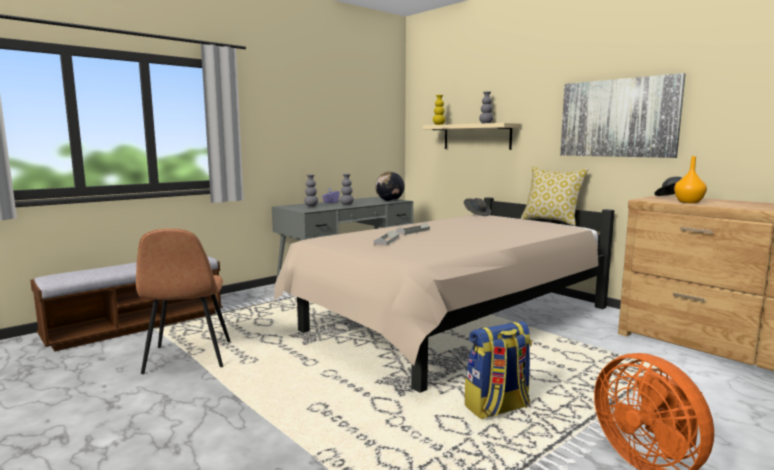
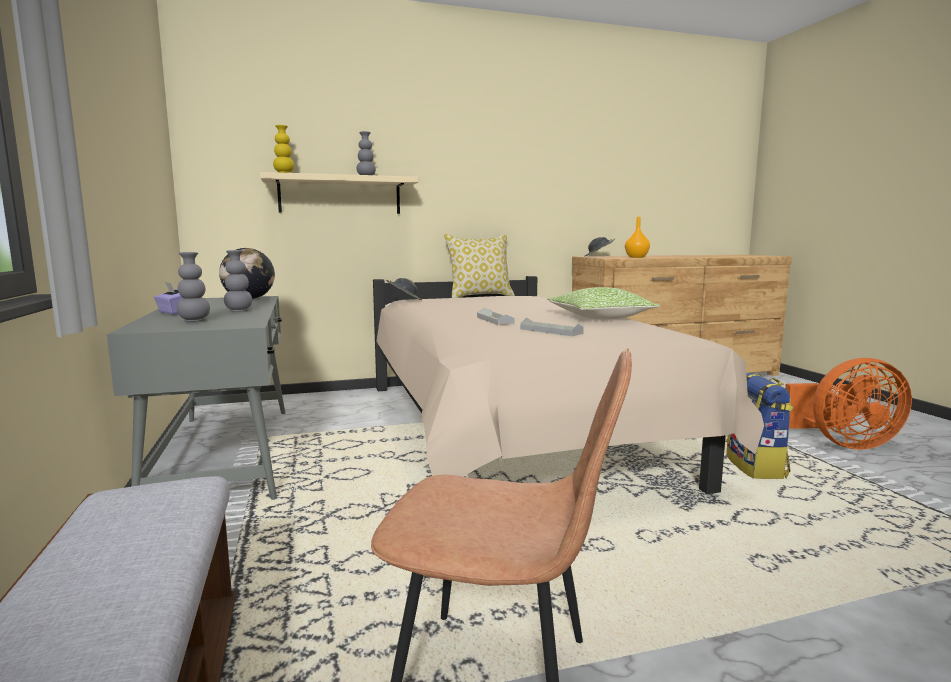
camera: 65 degrees left, 0 degrees up
picture [560,73,686,158] -> none
none -> pillow [547,287,660,319]

